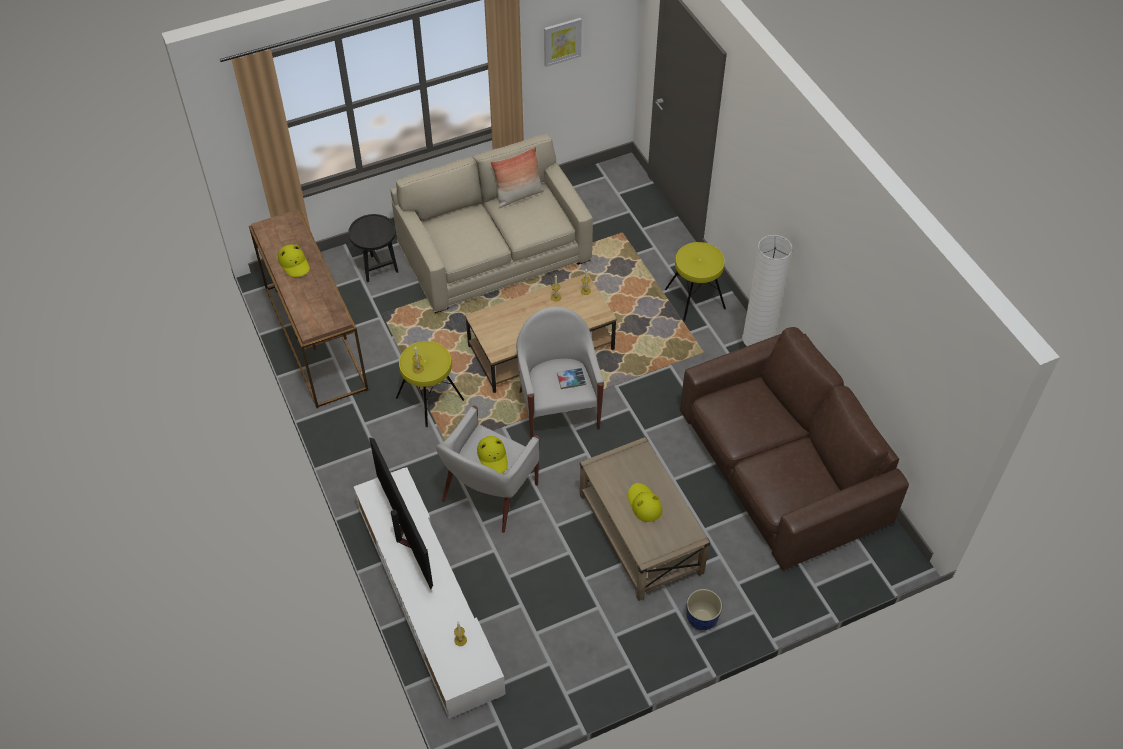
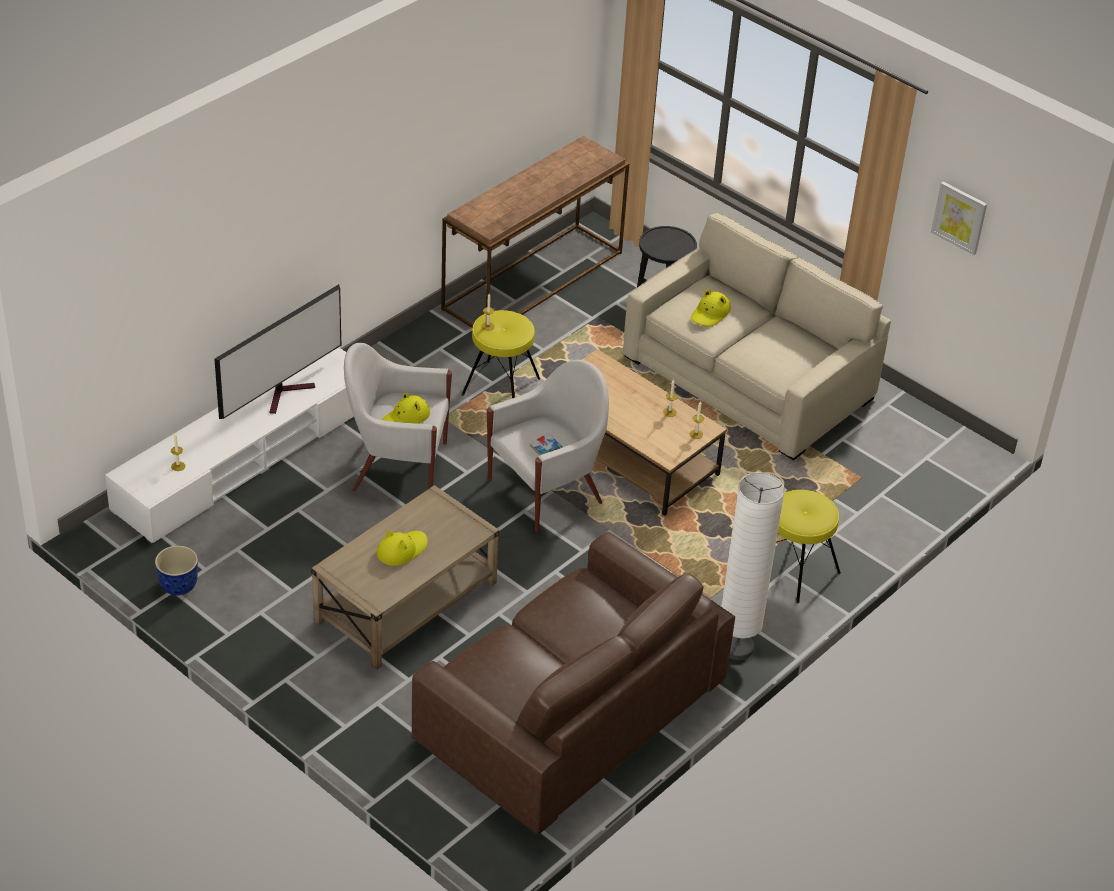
camera: 65 degrees right, 10 degrees down
yellow hat [278,244,310,277] -> yellow hat moved to [691,290,731,327]
pillow [490,147,544,208] -> none
planter [687,589,722,630] -> planter moved to [155,546,198,595]

